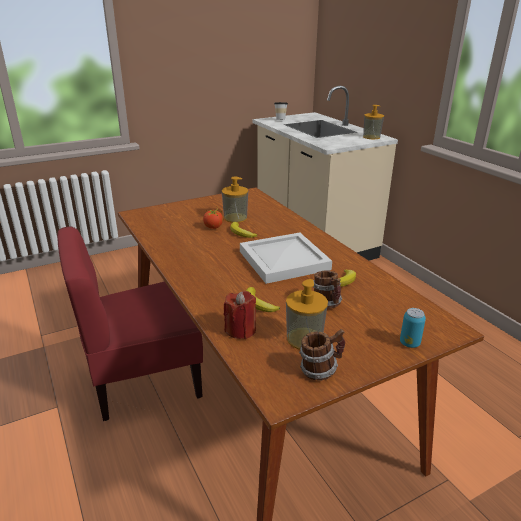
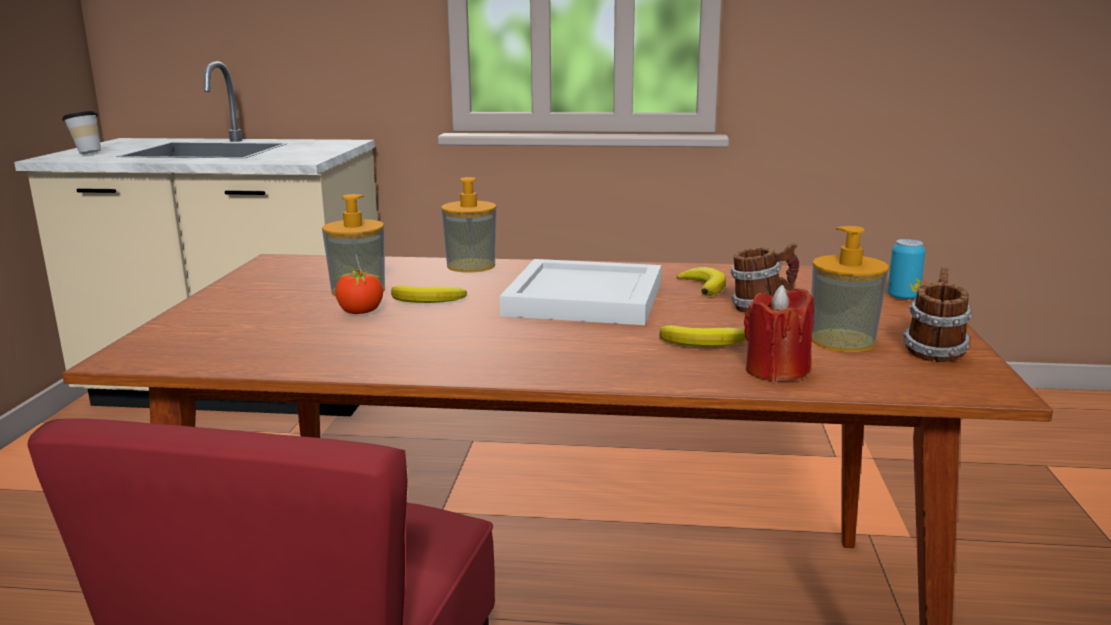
camera: 55 degrees left, 10 degrees down
soap dispenser [363,105,384,139] -> soap dispenser moved to [441,177,497,273]

